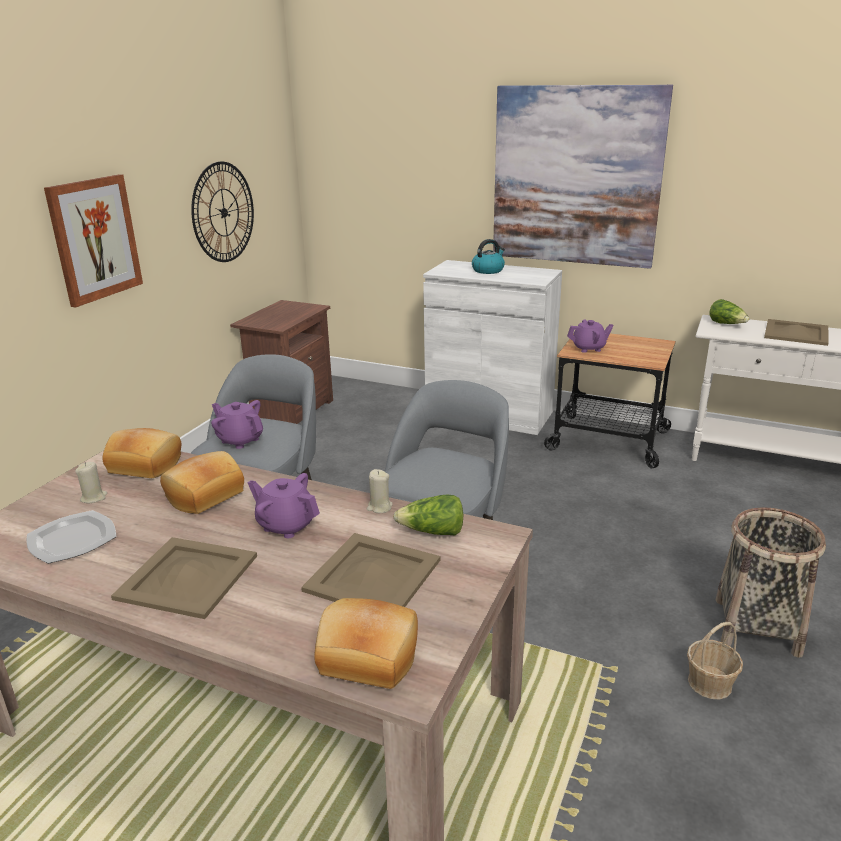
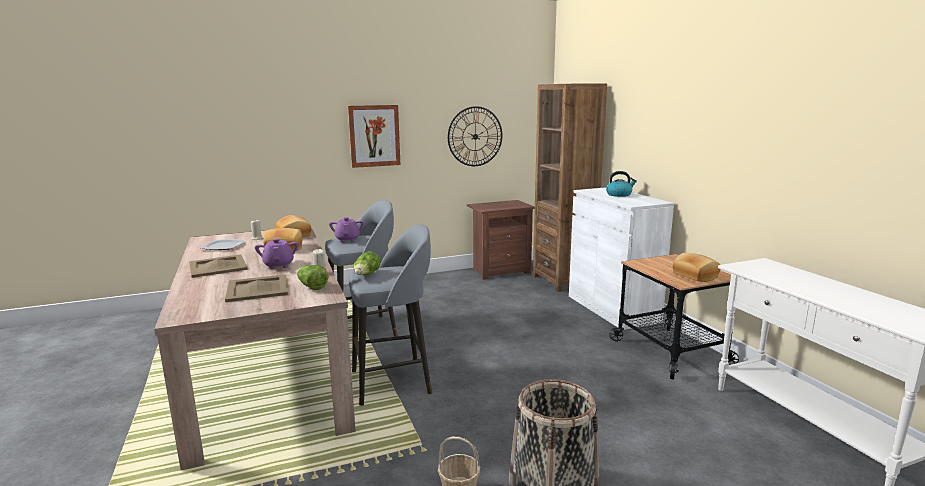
camera: 45 degrees right, 10 degrees down
bread [314,598,418,689] -> bread moved to [672,253,721,282]
picture [493,85,673,269] -> none
purple teapot [567,319,614,353] -> none
lettuce [709,299,749,324] -> lettuce moved to [353,251,381,275]
beige tray [764,319,829,346] -> none
none -> brown bookcase [533,83,607,292]

